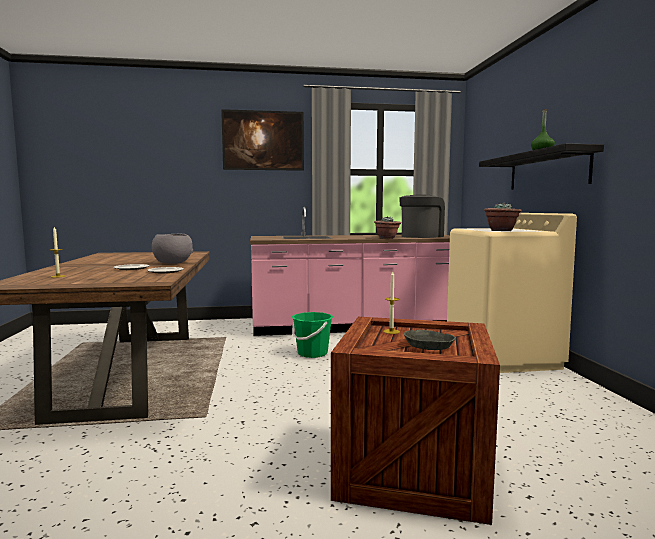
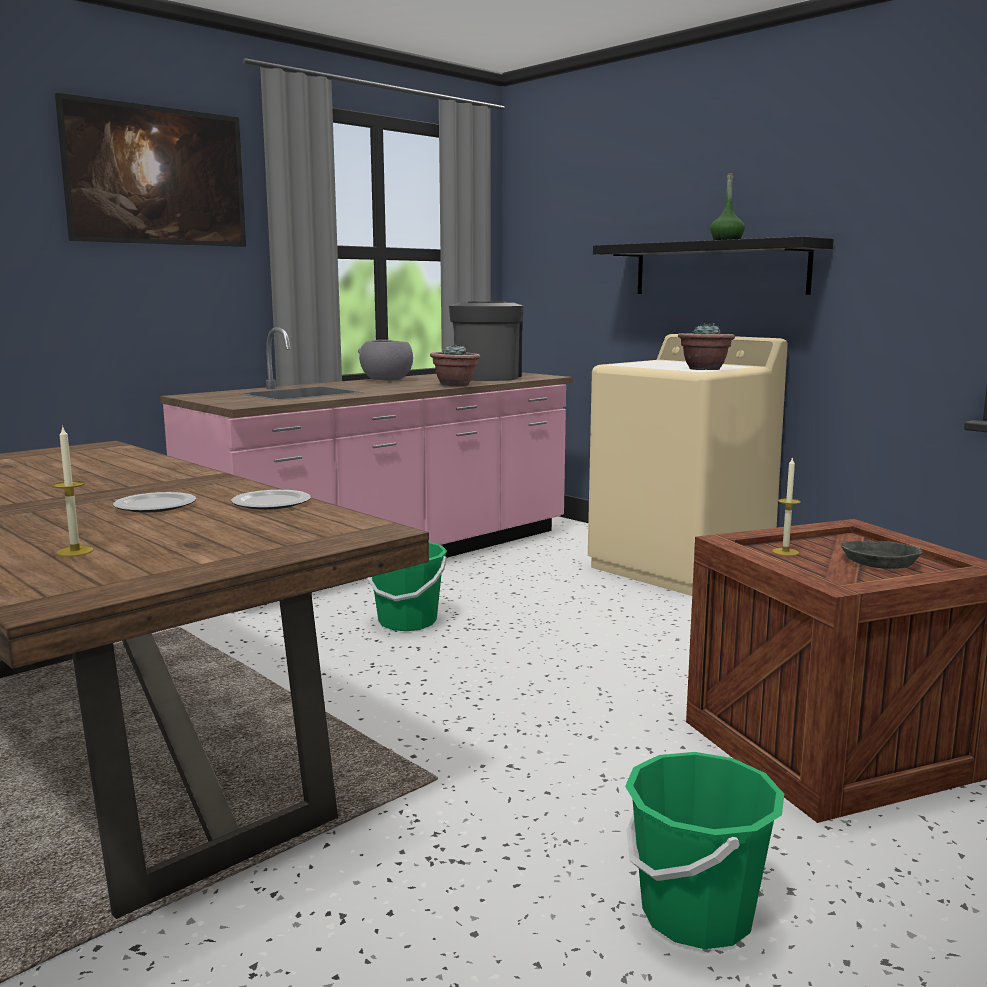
camera: 35 degrees left, 5 degrees up
grey bowl [152,234,193,263] -> grey bowl moved to [358,340,413,381]
none -> green bucket [625,752,784,949]

